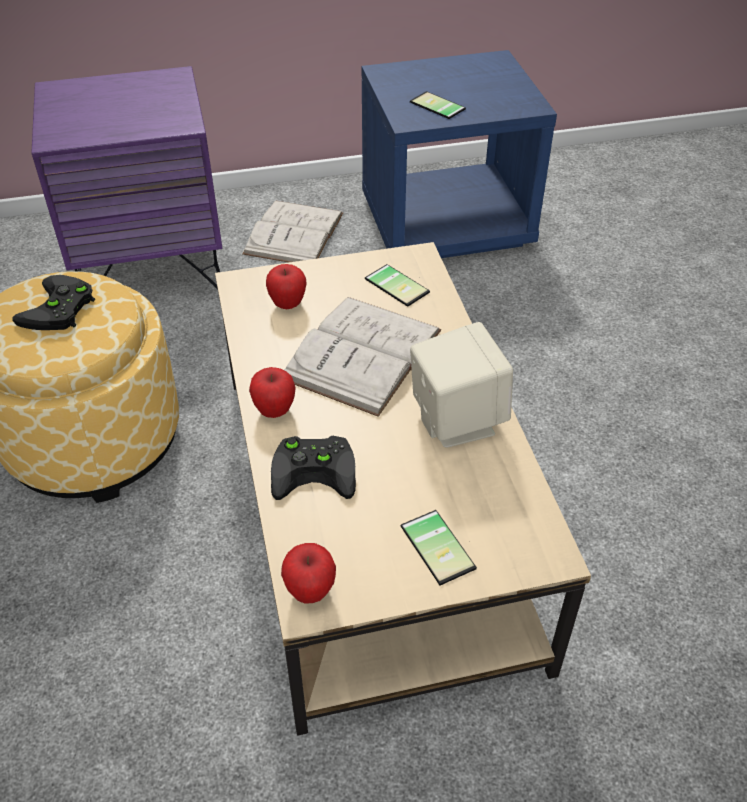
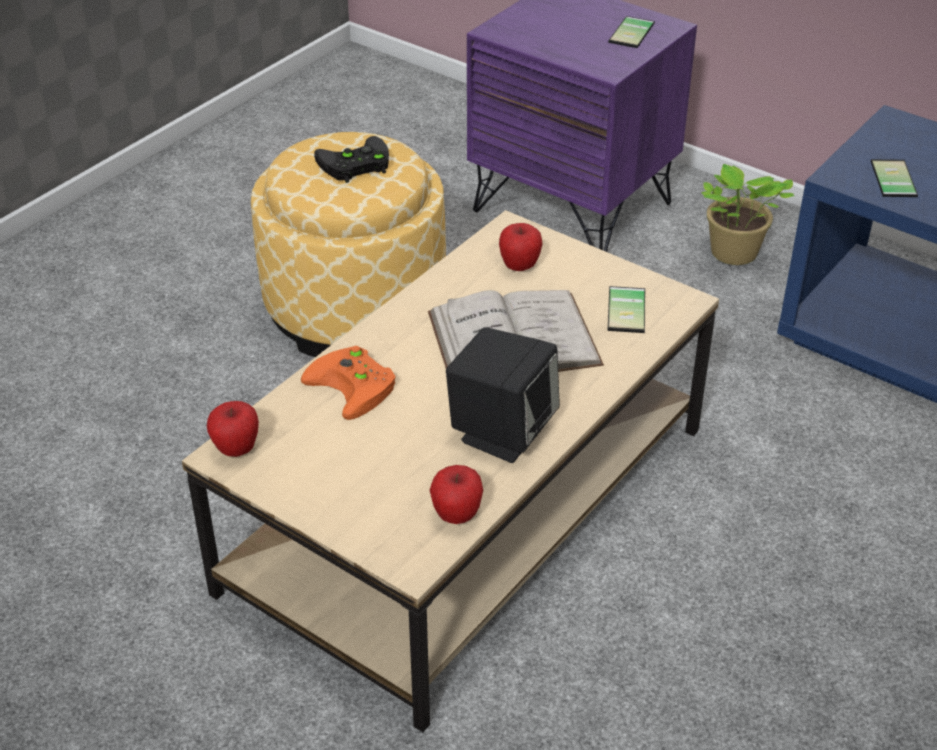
camera: 50 degrees right, 5 degrees down
white book [242,201,343,263] -> potted plant [702,164,794,265]
apple [249,367,296,418] -> apple moved to [430,465,483,524]
black game controller [271,436,356,500] -> orange game controller [301,346,396,420]
phone [401,510,477,585] -> phone moved to [608,16,655,48]
beige speaker [410,322,513,448] -> black speaker [446,327,560,463]

